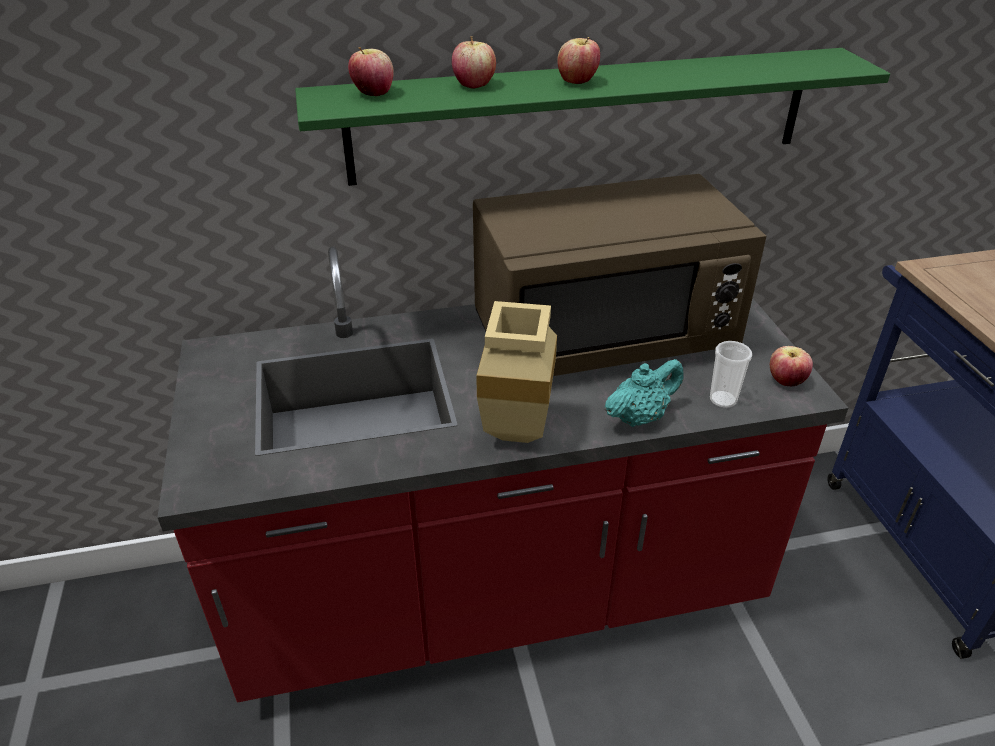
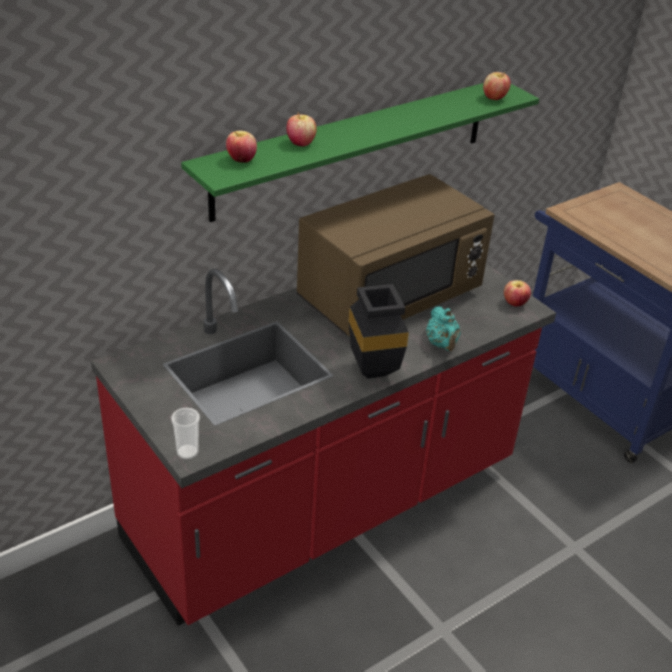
camera: 25 degrees left, 0 degrees up
beige vase [476,301,557,443] -> black vase [349,284,409,378]
apple [557,37,600,84] -> apple moved to [483,72,511,100]
turquoise teapot [604,359,683,427] -> turquoise teapot turned 135 degrees clockwise [426,306,461,351]
cup [710,341,752,408] -> cup moved to [171,408,200,460]

